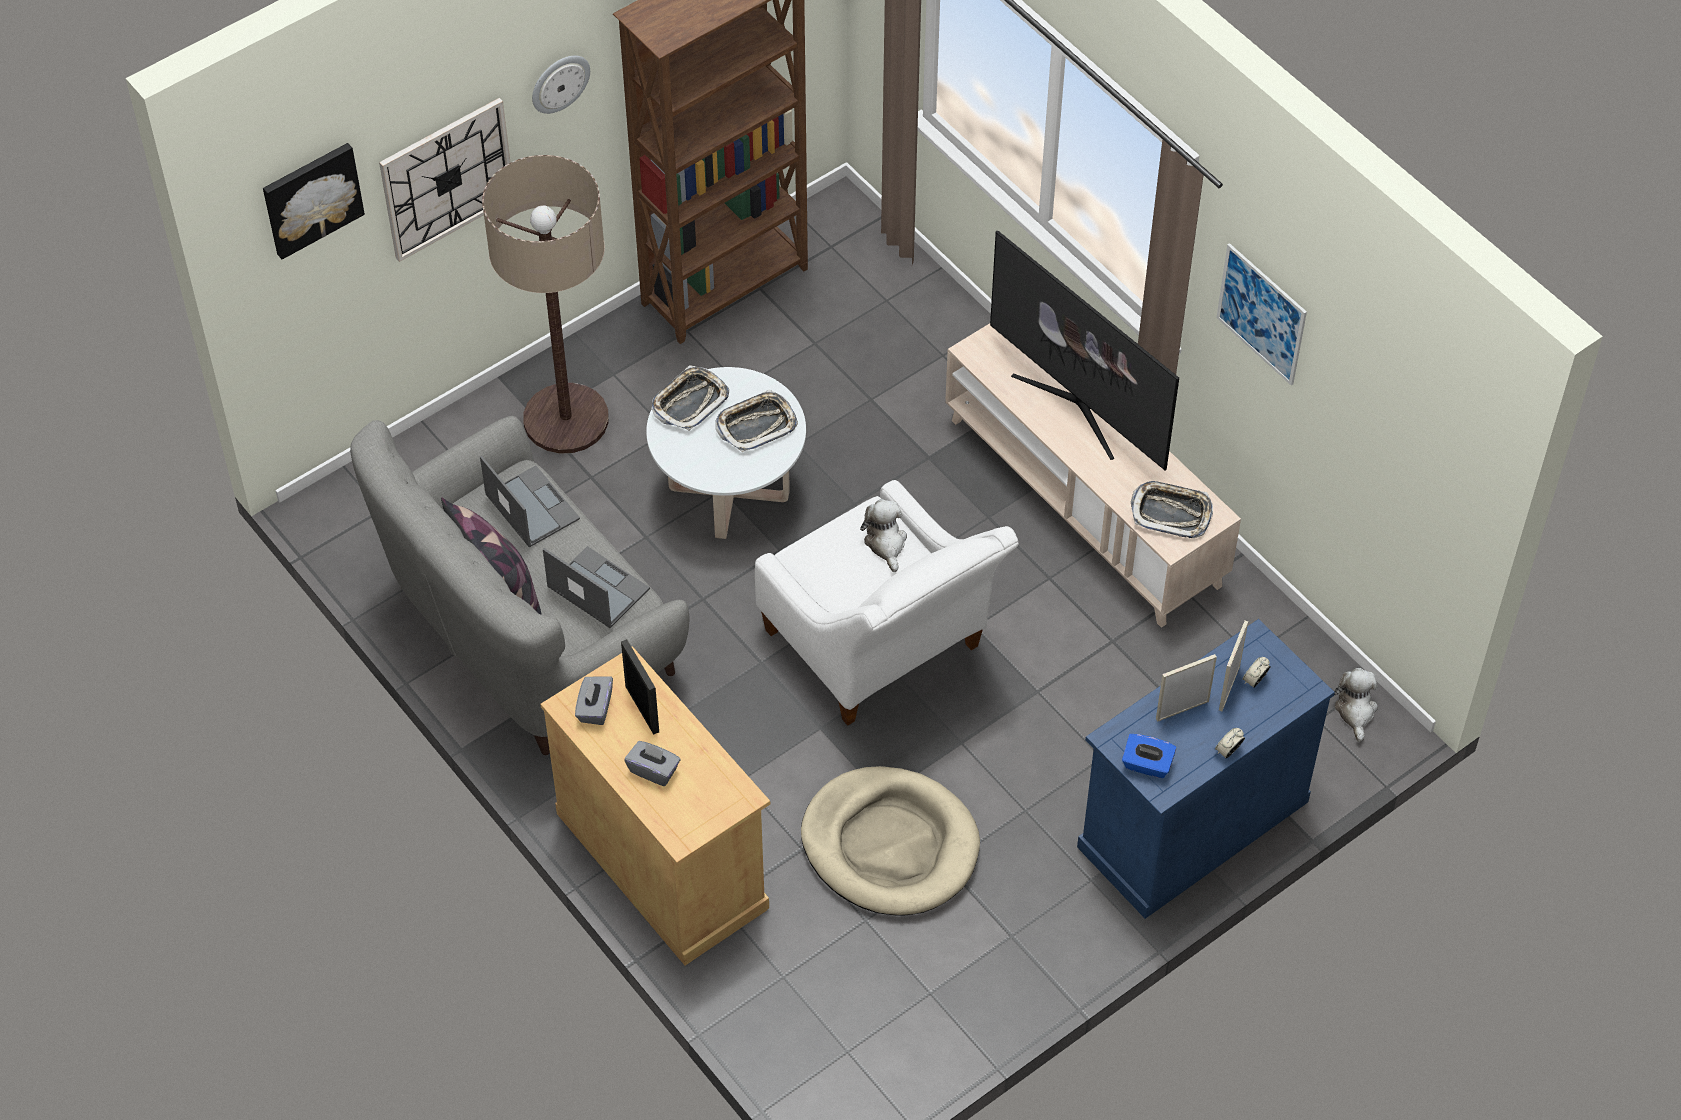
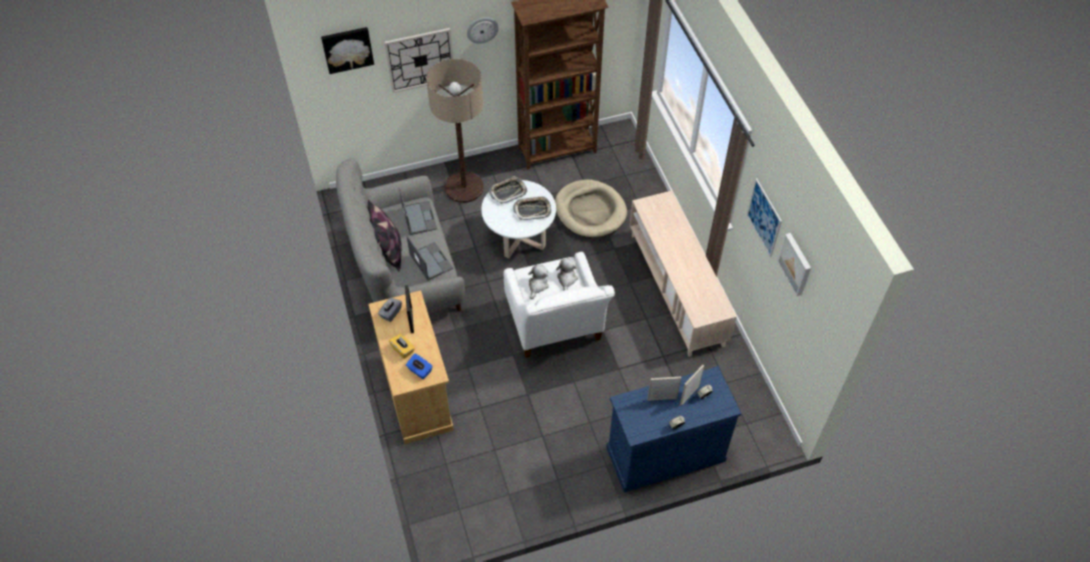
camera: 20 degrees right, 0 degrees up
grey tissue box [625,741,680,786] -> yellow tissue box [389,334,415,359]
beige dog bed [801,766,980,916] -> beige dog bed moved to [555,179,627,238]
television [990,231,1179,471] -> none
blue tissue box [1122,734,1176,778] -> blue tissue box moved to [406,354,433,379]
tray [1131,481,1213,538] -> none
plush toy [1334,668,1378,742] -> plush toy moved to [528,265,549,299]
none -> picture [777,233,811,296]

